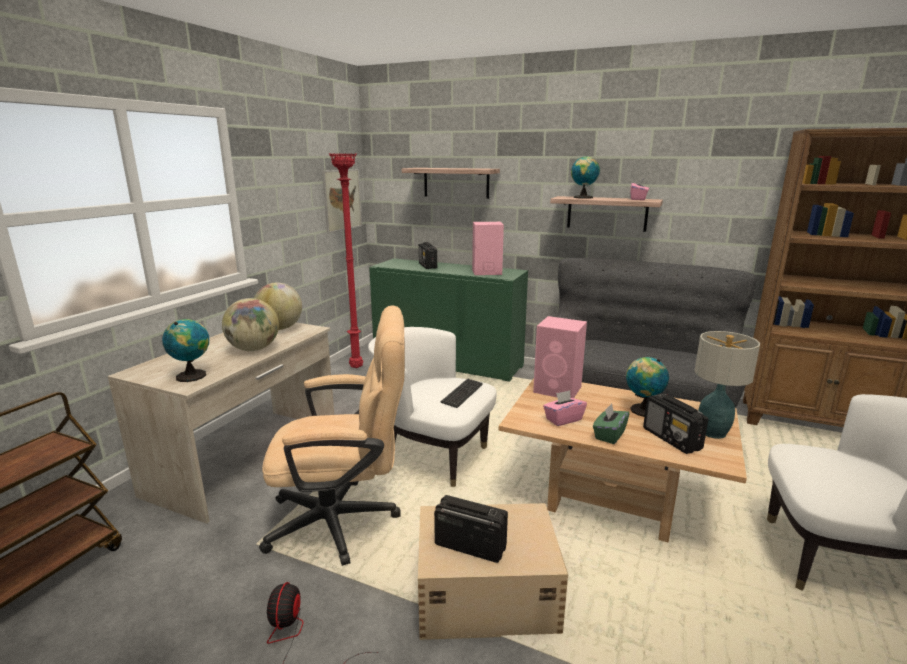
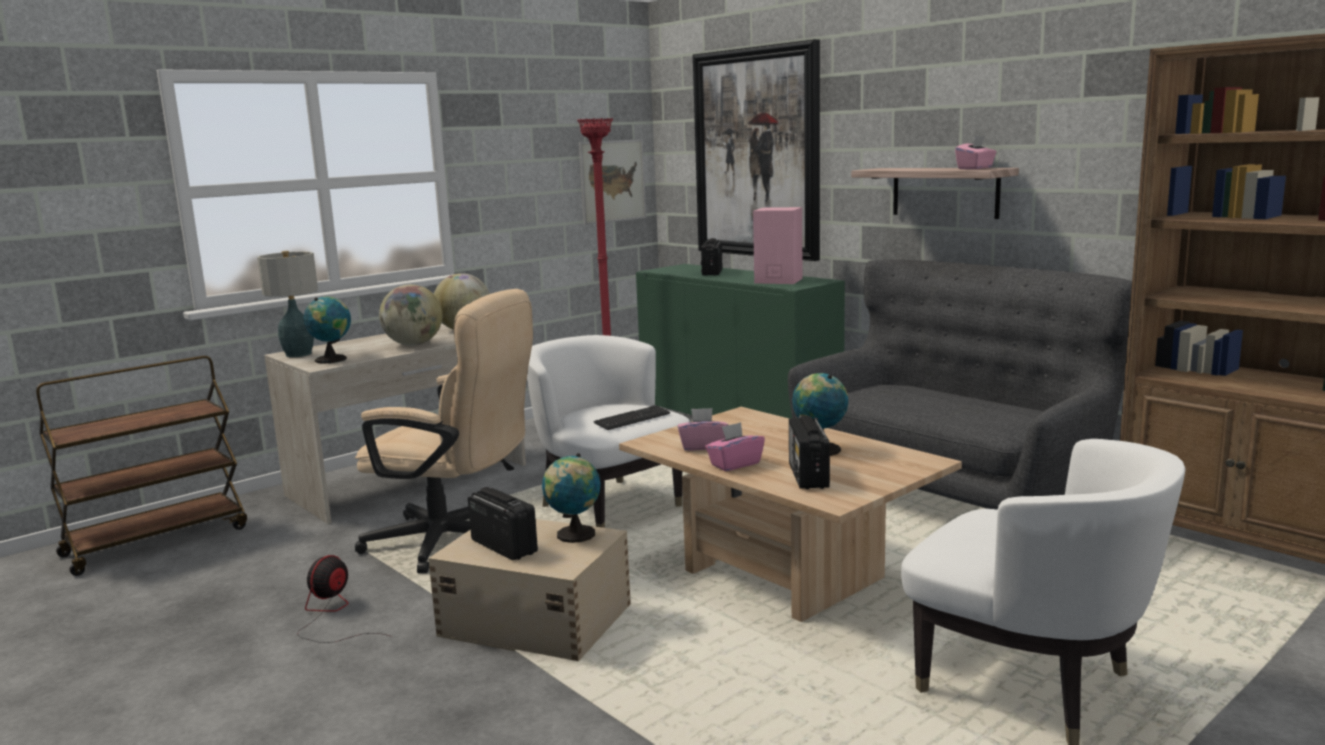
camera: 25 degrees right, 5 degrees down
shelf [402,168,500,199] -> picture [693,39,820,261]
pink speaker [533,316,587,398] -> none
globe [571,156,600,199] -> globe moved to [542,453,601,543]
green tissue box [593,404,629,444] -> pink tissue box [705,422,765,471]
table lamp [694,331,760,439] -> table lamp moved to [257,251,318,357]

